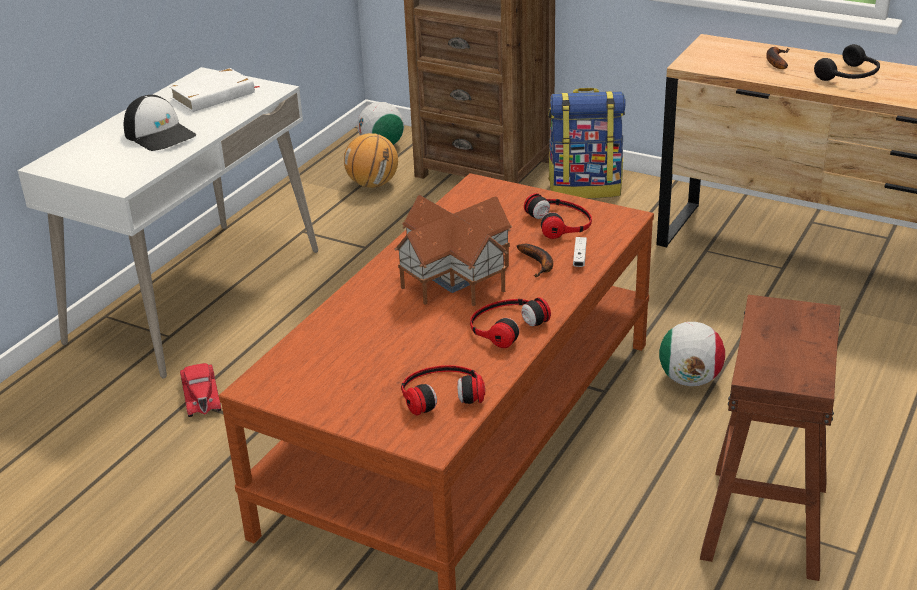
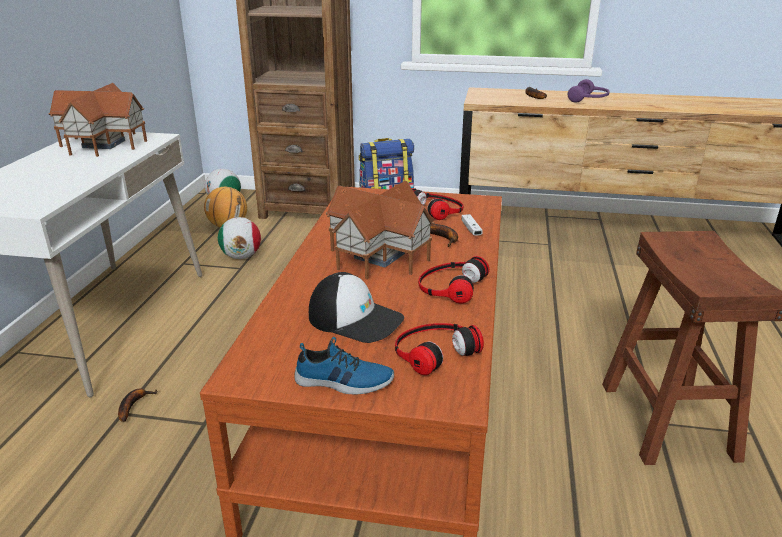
camera: 20 degrees left, 5 degrees down
cap [124,95,196,151] -> cap moved to [309,272,404,343]
white book [169,68,259,112] -> toy house [49,83,147,157]
red toy car [180,363,221,417] -> banana [118,388,157,422]
football [659,322,725,386] -> football moved to [218,217,261,259]
black headphones [814,44,880,81] -> purple headphones [568,79,610,102]
none -> shoe [294,337,394,395]

